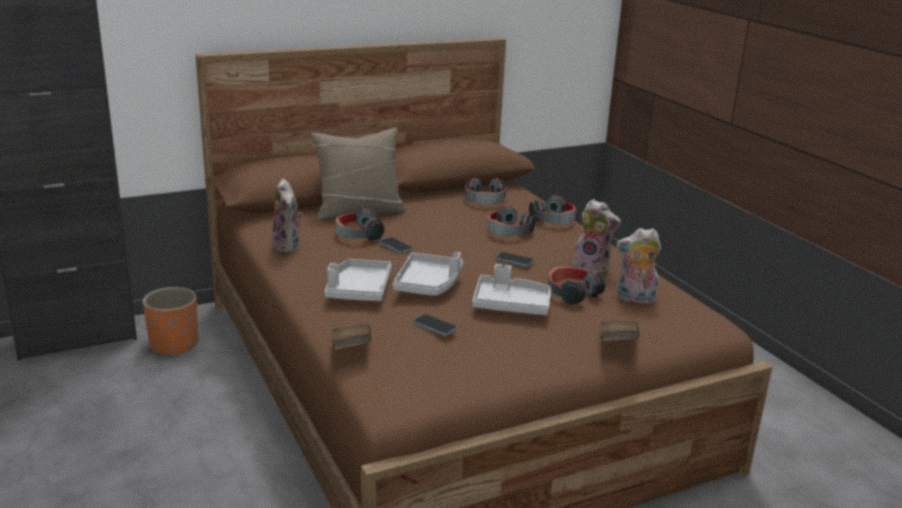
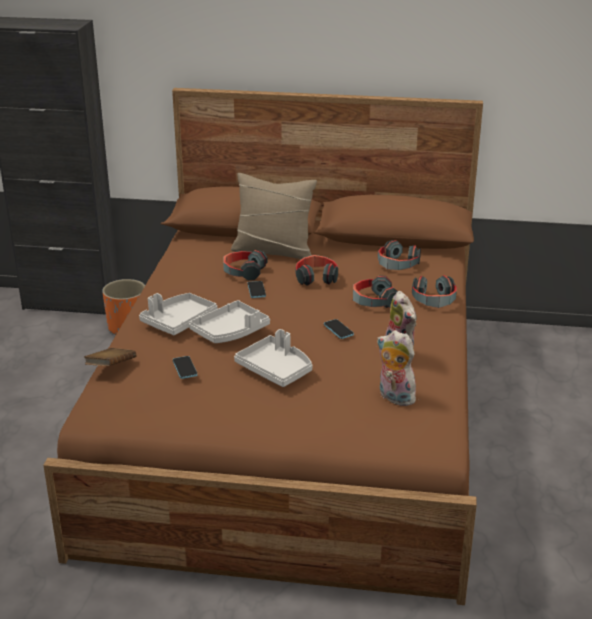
camera: 35 degrees right, 5 degrees up
plush toy [272,179,303,254] -> none
headphones [548,267,605,305] -> headphones moved to [296,255,338,286]
brown book [600,321,639,341] -> none

